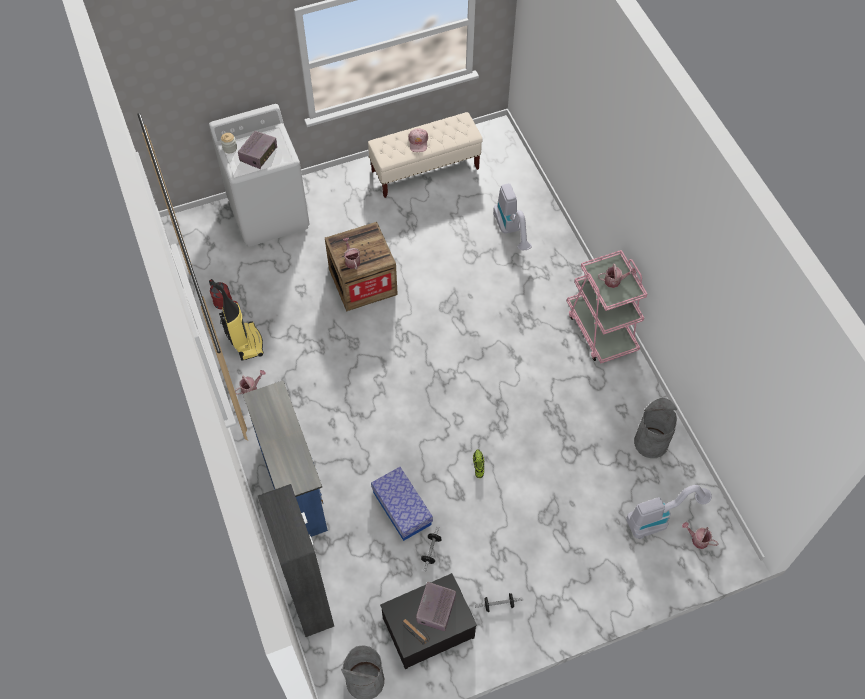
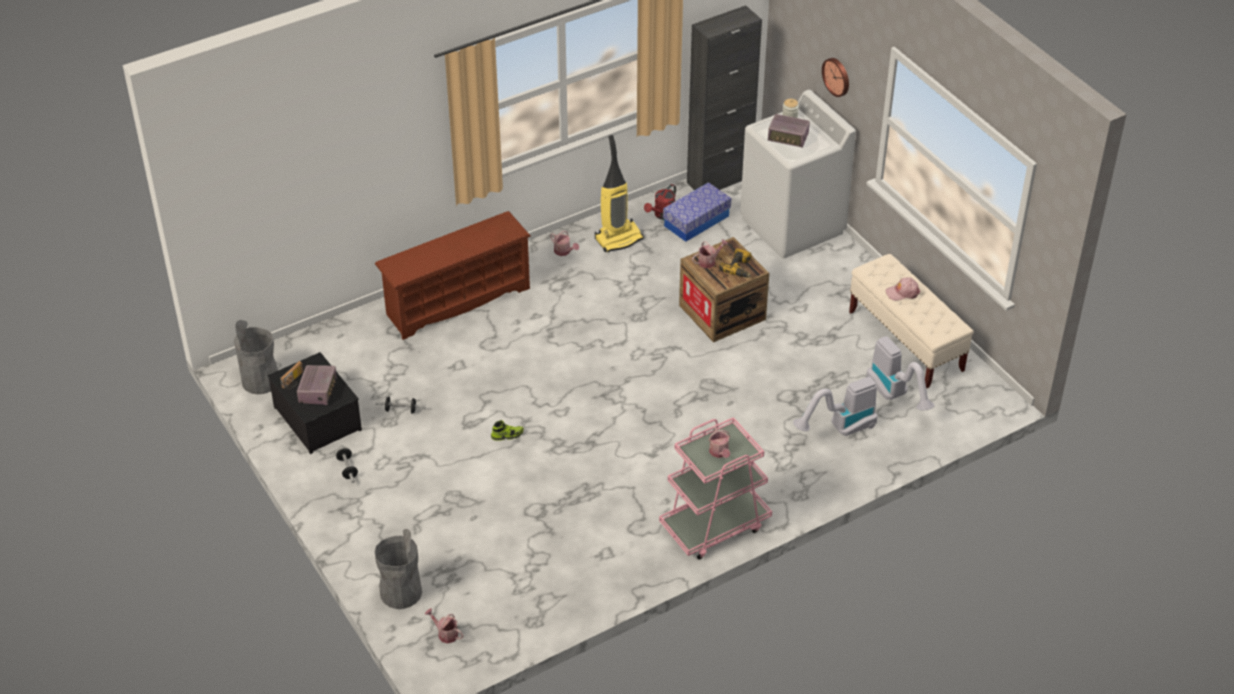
camera: 80 degrees right, 15 degrees down
blue dresser [243,381,328,537] -> brown shoe rack [375,211,531,340]
black cabinet [258,484,334,637] -> black cabinet moved to [687,5,762,190]
storage box [371,467,433,541] -> storage box moved to [663,182,731,242]
radio [416,582,456,631] -> radio turned 90 degrees clockwise [297,365,337,405]
vacuum cleaner [626,485,712,539] -> vacuum cleaner moved to [866,336,934,410]
grey trash can [634,398,677,458] -> grey trash can moved to [374,529,422,609]
watering can [682,522,719,549] -> watering can turned 75 degrees counterclockwise [425,608,464,643]
none -> power drill [719,248,752,278]
none -> wall clock [822,58,849,97]

